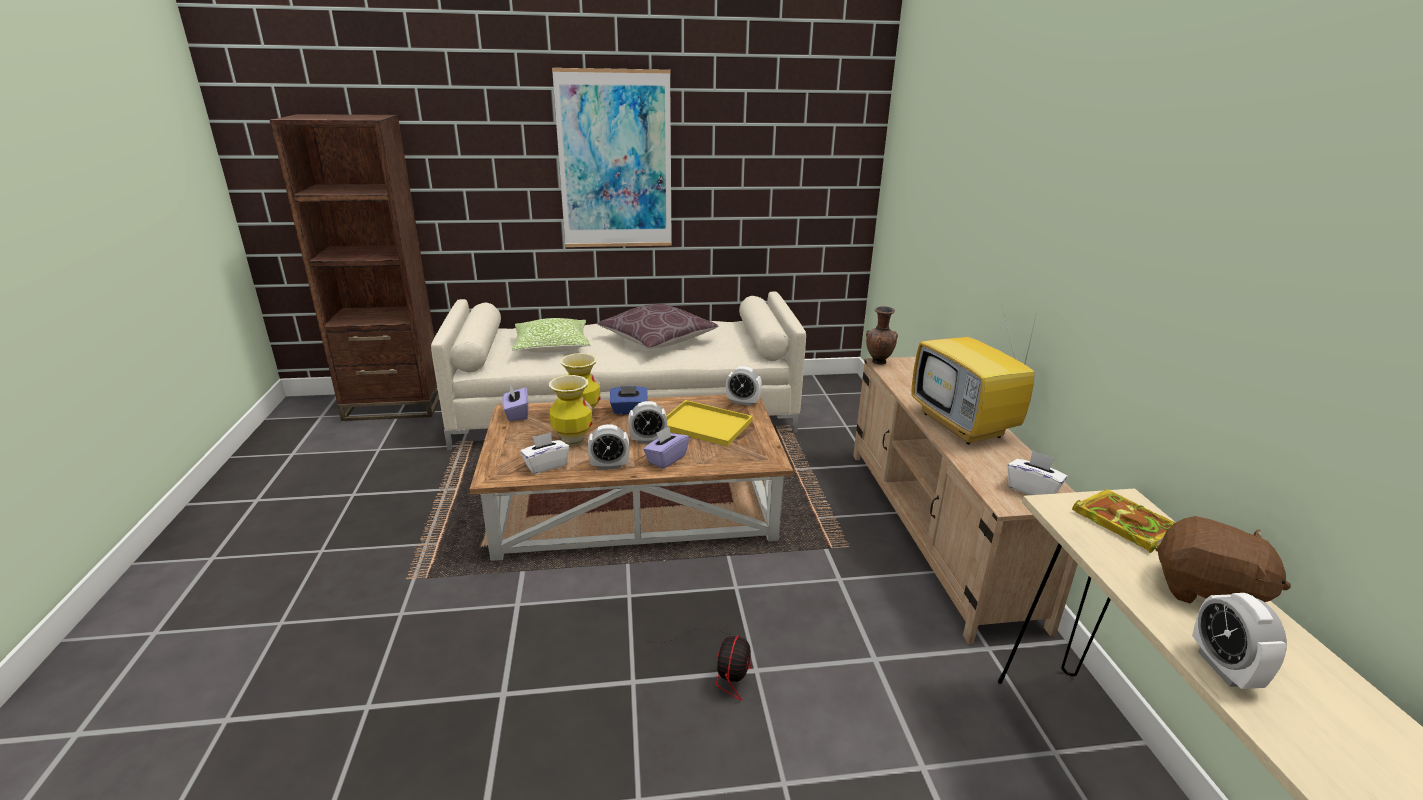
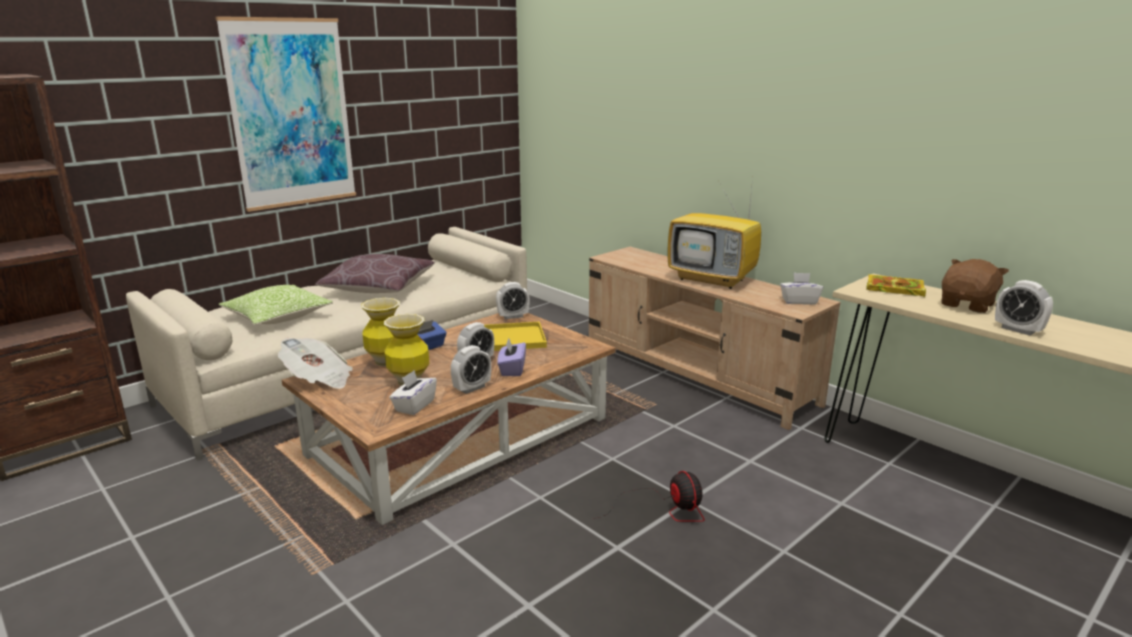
camera: 35 degrees left, 5 degrees down
purple tissue box [502,384,528,421] -> newspaper [278,338,353,389]
brown vase [866,306,898,365] -> none
brown plush toy [1156,516,1291,603] -> brown plush toy turned 45 degrees counterclockwise [941,259,1009,313]

